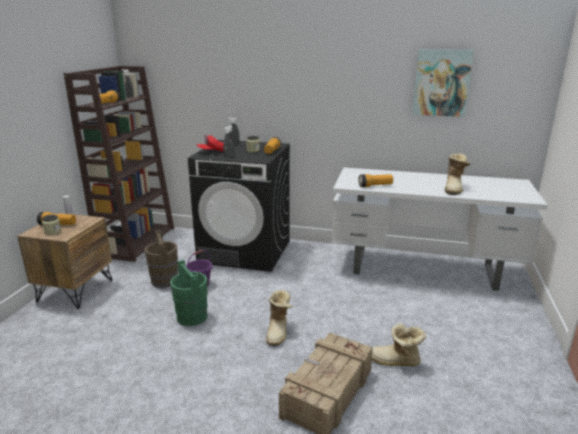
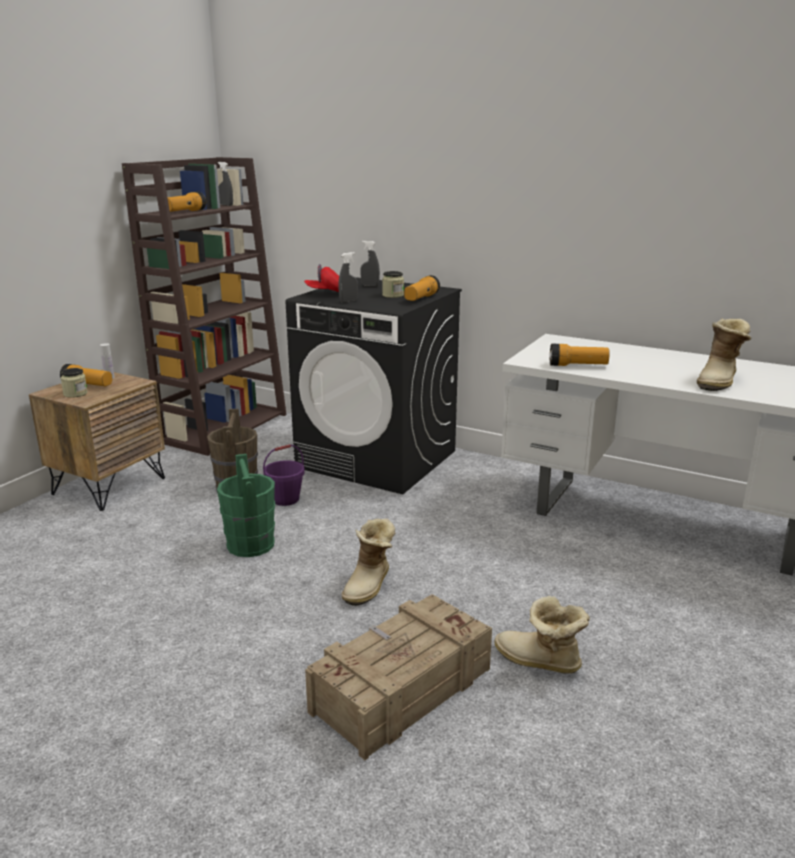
camera: 15 degrees right, 0 degrees up
picture [412,49,474,117] -> none

